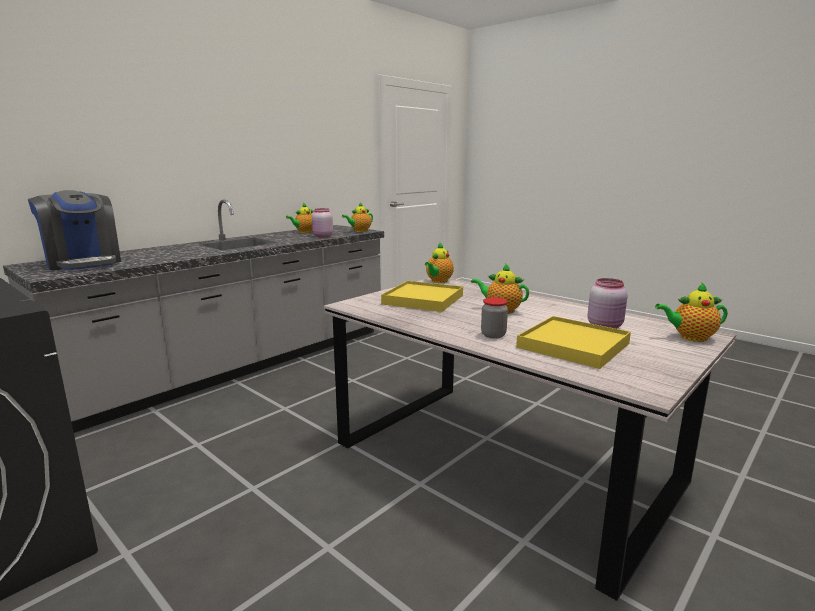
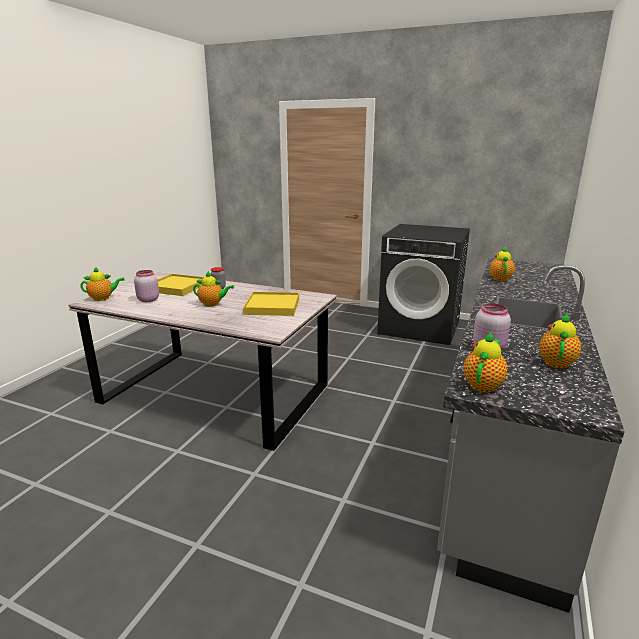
camera: 160 degrees right, 5 degrees up
coffee machine [28,190,121,270] -> none
teapot [425,243,454,283] -> teapot moved to [490,246,515,281]

